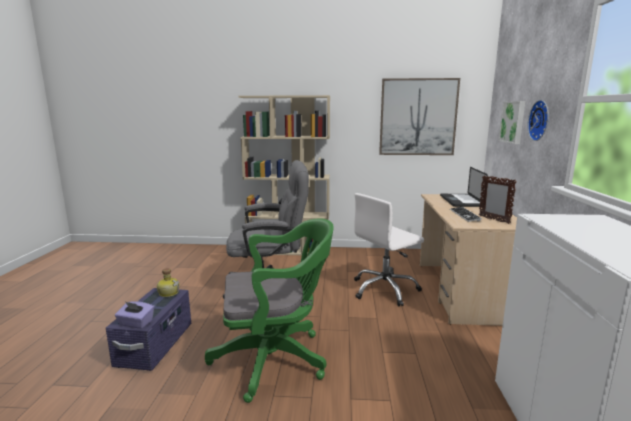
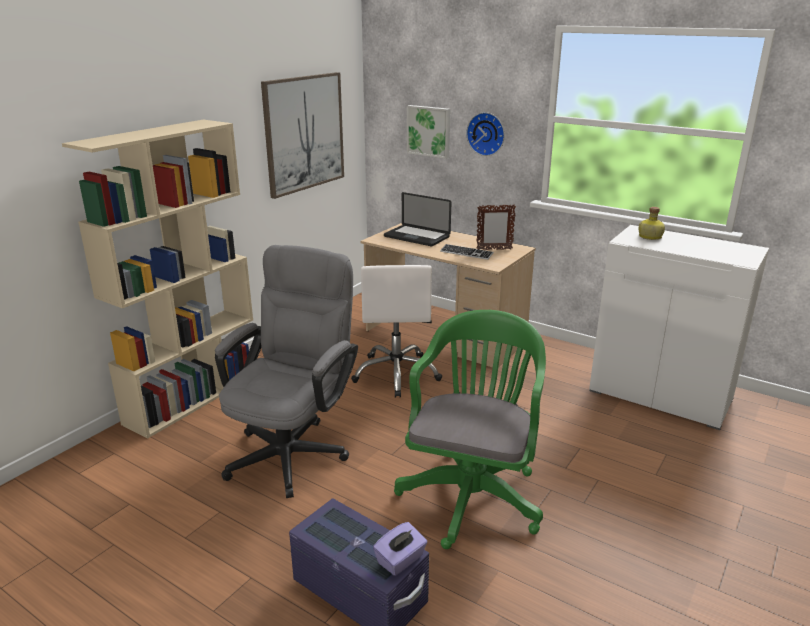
camera: 60 degrees left, 10 degrees up
bottle [157,268,179,297] -> bottle moved to [639,207,665,240]

